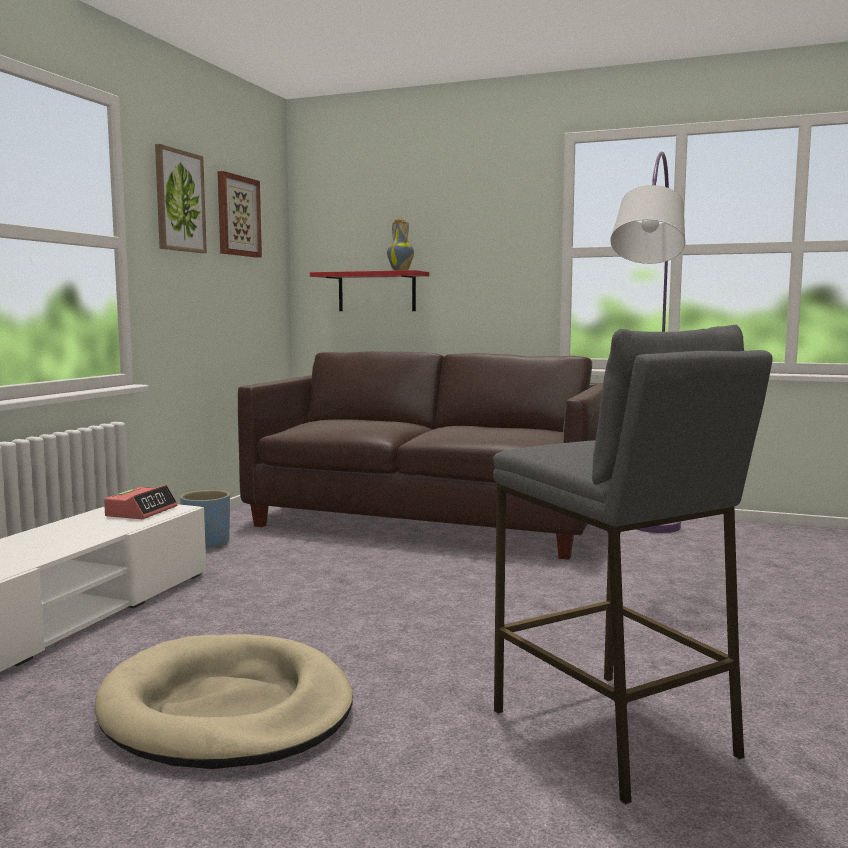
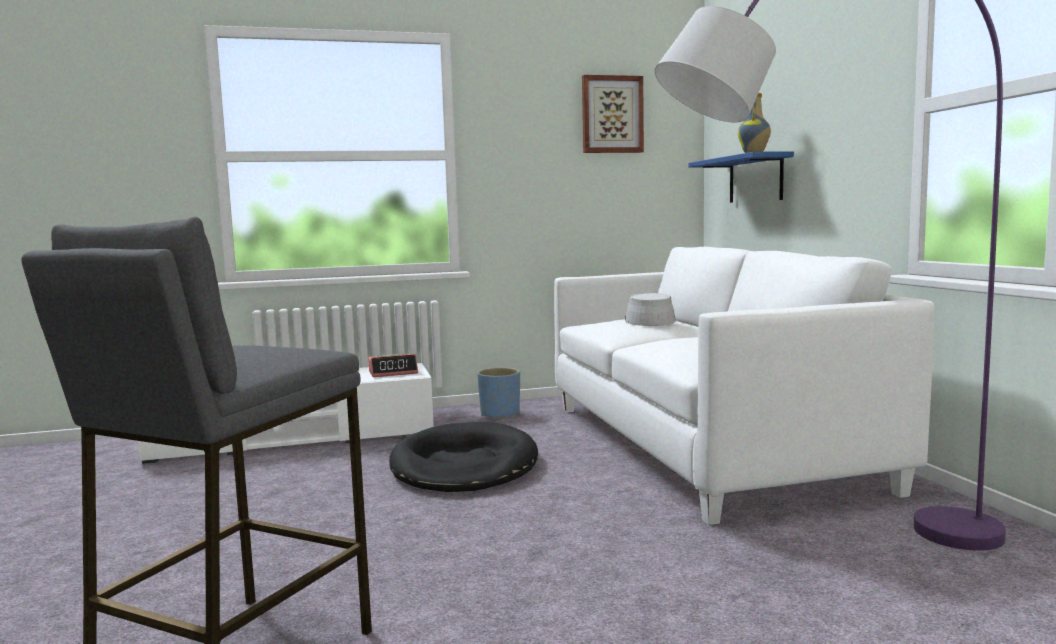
camera: 55 degrees right, 0 degrees up
beige dog bed [94,634,353,769] -> none
picture [155,144,207,253] -> none
brown sofa [238,351,603,560] -> white sofa [554,247,935,525]
red shelf [310,270,429,311] -> blue shelf [688,151,794,203]
none -> black dog bed [389,422,538,492]
none -> grey hat [625,293,676,326]

